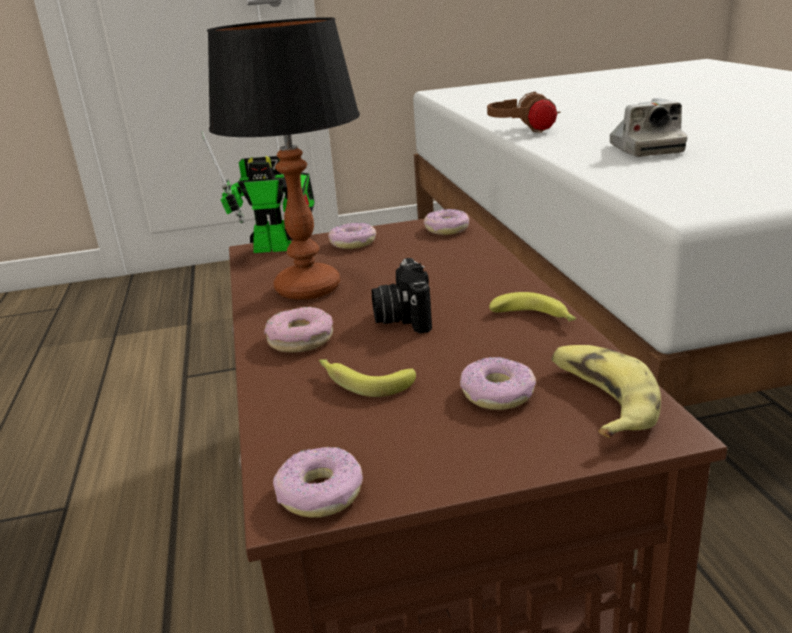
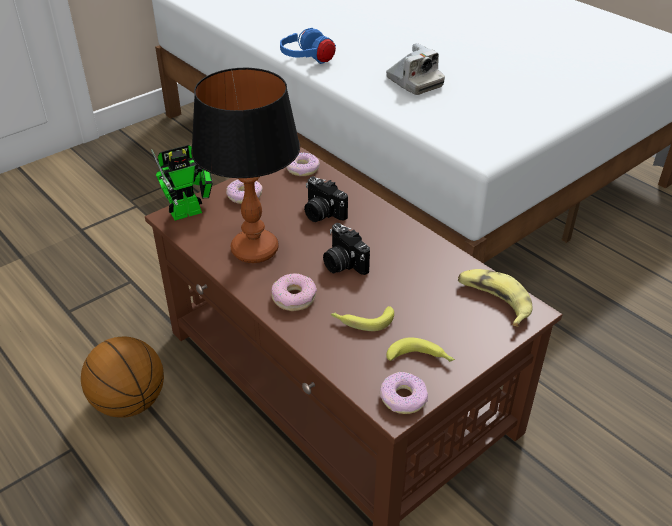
camera: 30 degrees left, 15 degrees up
donut [460,357,536,410] -> none
brown headphones [487,92,560,133] -> blue headphones [280,28,336,64]
banana [489,292,576,321] -> banana moved to [386,337,455,362]
none -> basketball [81,336,164,418]
none -> camera [304,176,348,222]

